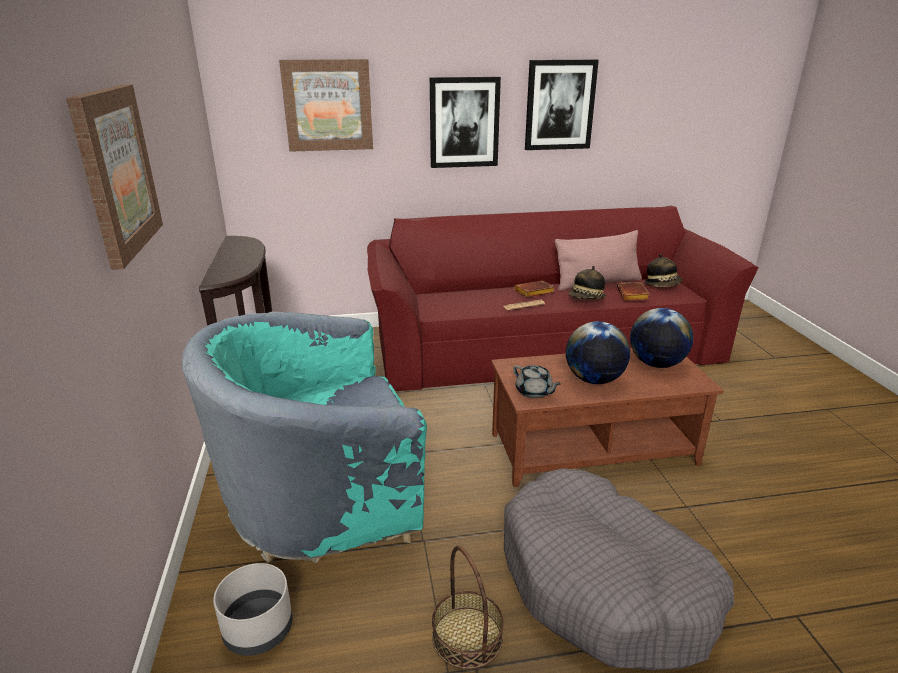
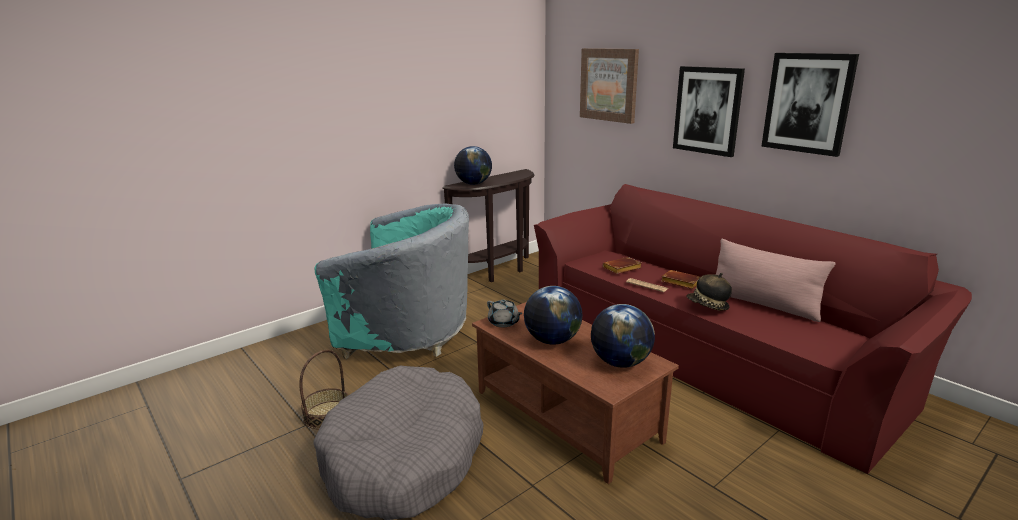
camera: 60 degrees right, 5 degrees down
picture [66,85,163,270] -> none
turquoise armchair [182,311,427,563] -> turquoise armchair turned 150 degrees clockwise [314,203,469,359]
grey planter [213,563,293,656] -> none
grey teapot [513,365,561,399] -> grey teapot turned 60 degrees counterclockwise [487,300,523,327]
brown book [617,282,650,300] -> brown book moved to [603,257,642,274]
hat [644,254,682,287] -> none
none -> globe [454,146,492,185]

